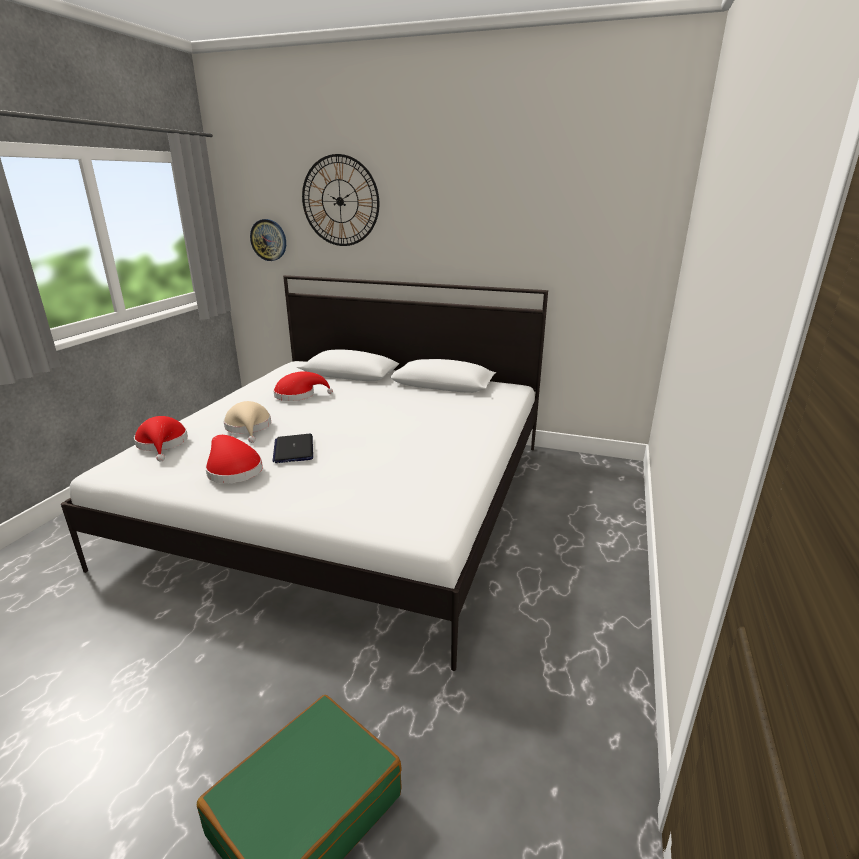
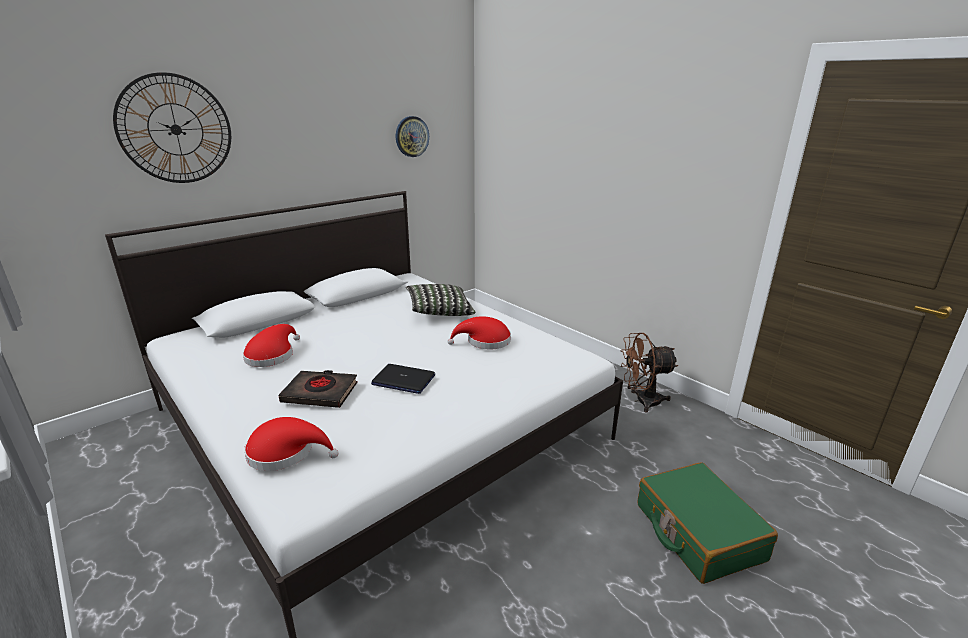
camera: 60 degrees left, 0 degrees up
red hat [205,435,263,483] -> red hat moved to [447,316,511,350]
beige hat [223,401,271,443] -> black book [278,370,358,408]
wall clock [250,219,286,261] -> wall clock moved to [396,116,429,157]
none -> pillow [406,284,475,316]
none -> brown fan [620,333,678,413]

